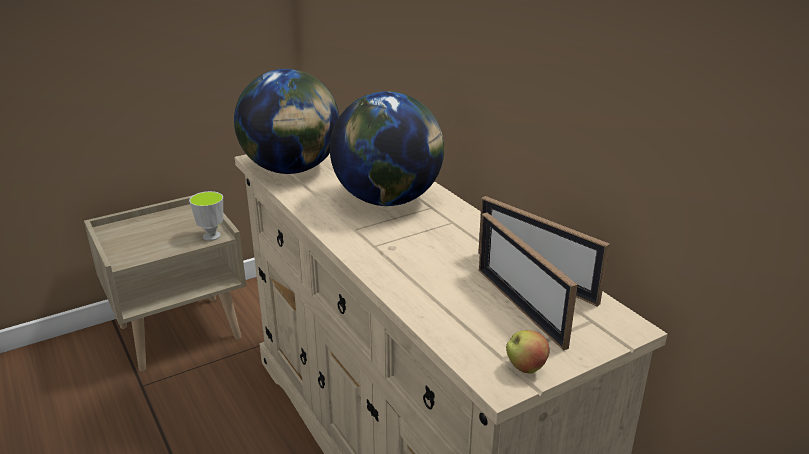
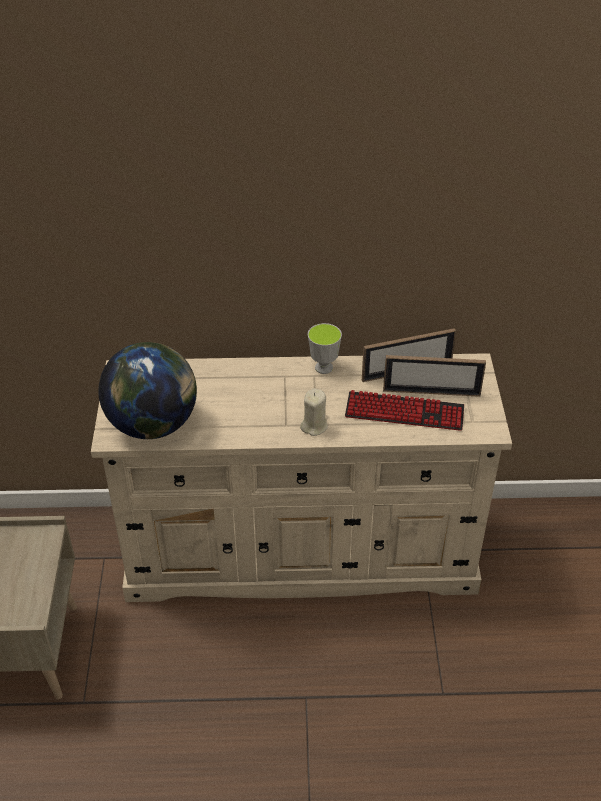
camera: 60 degrees left, 15 degrees up
cup [189,191,223,241] -> cup moved to [308,323,342,374]
globe [330,91,444,206] -> none
apple [506,330,550,374] -> none
none -> beige candle [300,388,328,436]
none -> keyboard [345,390,464,431]

